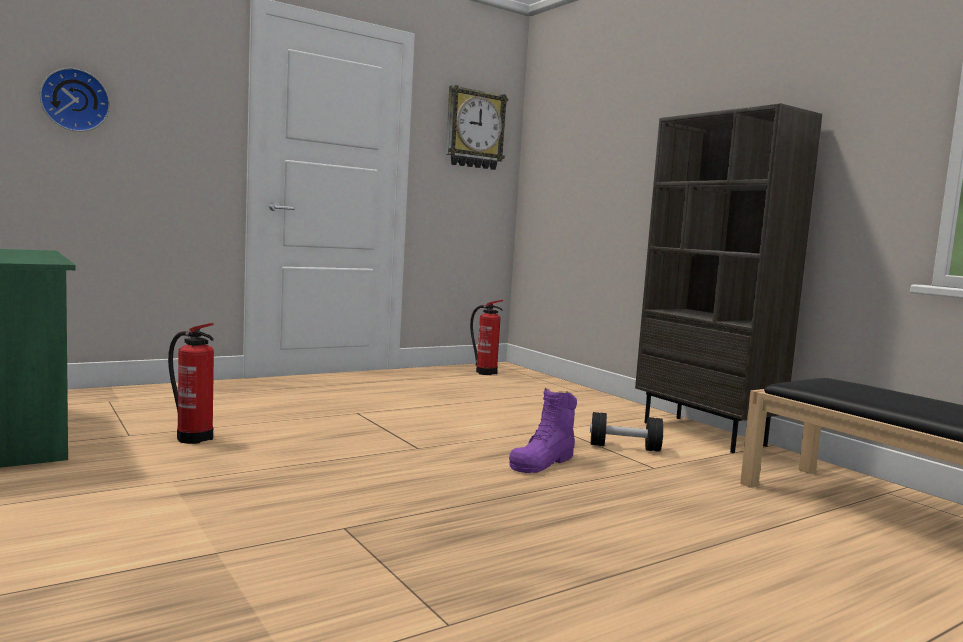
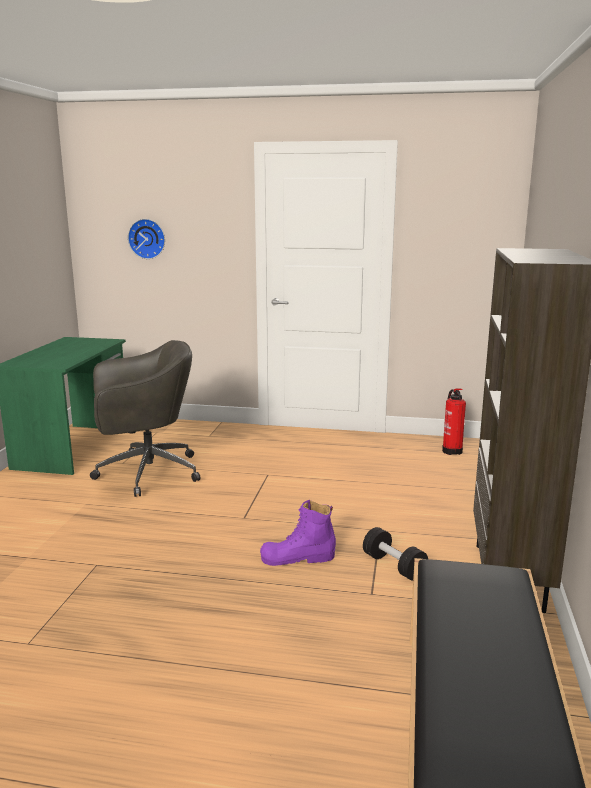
camera: 45 degrees right, 10 degrees up
fire extinguisher [168,323,214,444] -> grey office chair [90,340,201,497]
wall clock [446,85,508,170] -> none

